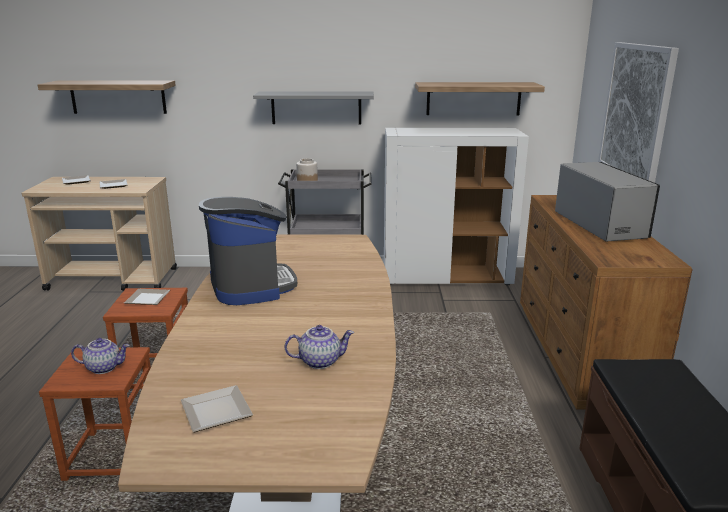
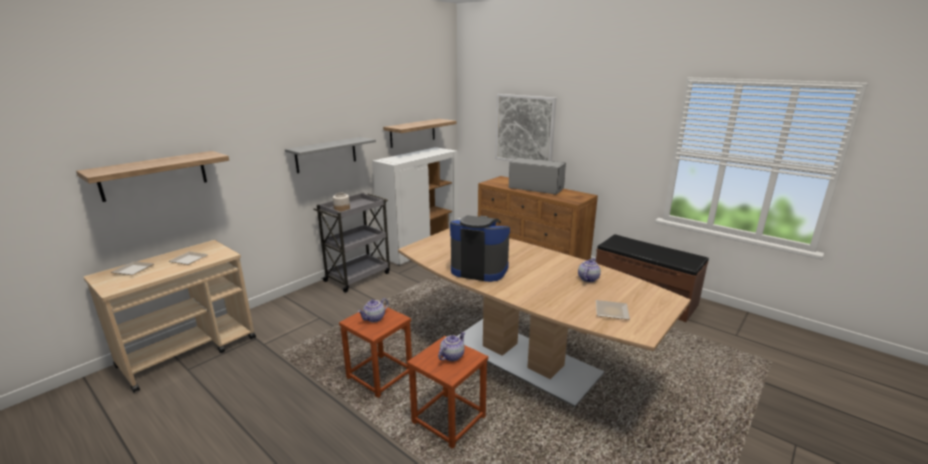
camera: 50 degrees left, 0 degrees up
plate [124,289,170,305] -> teapot [358,298,388,322]

